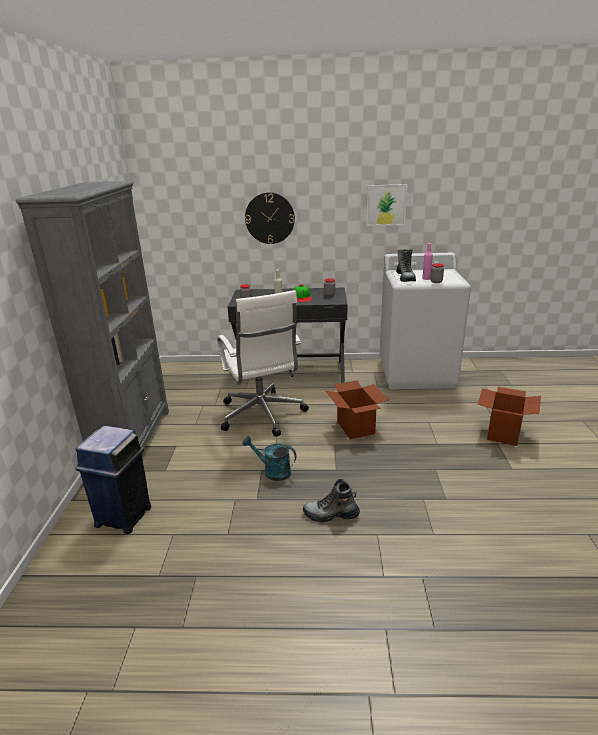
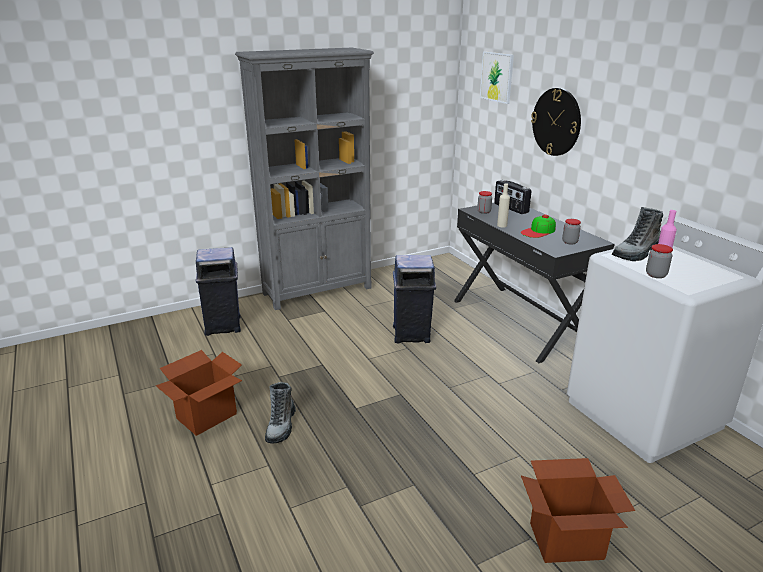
camera: 60 degrees right, 0 degrees up
white office chair [217,290,309,437] -> blue trash can [393,255,436,343]
turquoise watering can [242,436,296,481] -> none
boot [303,479,360,522] -> boot turned 150 degrees counterclockwise [265,382,296,444]
cardboard box [326,380,389,439] -> cardboard box moved to [156,350,242,436]
picture [366,184,408,226] -> picture moved to [480,51,514,104]
none -> radio [494,180,531,214]

